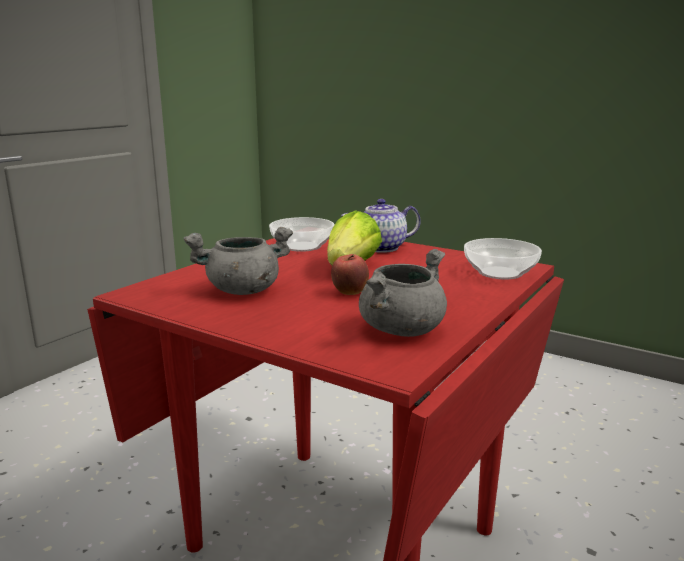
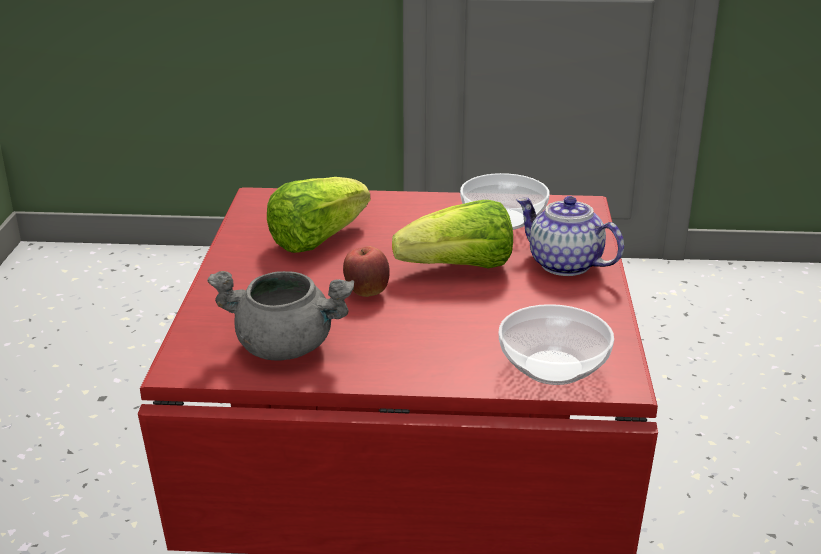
camera: 60 degrees right, 10 degrees up
grey cooking pot [184,227,293,295] -> lettuce [267,177,370,253]

